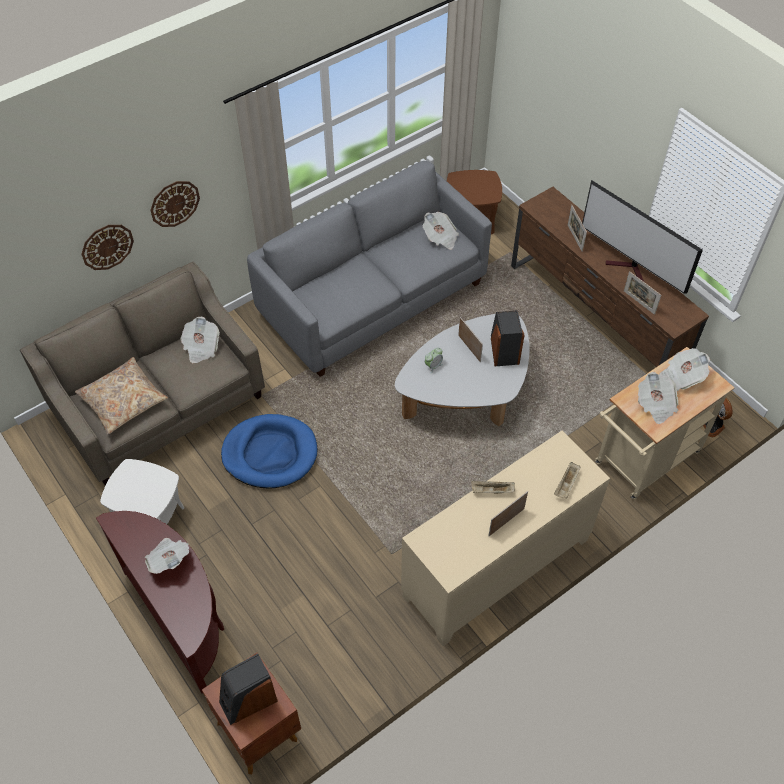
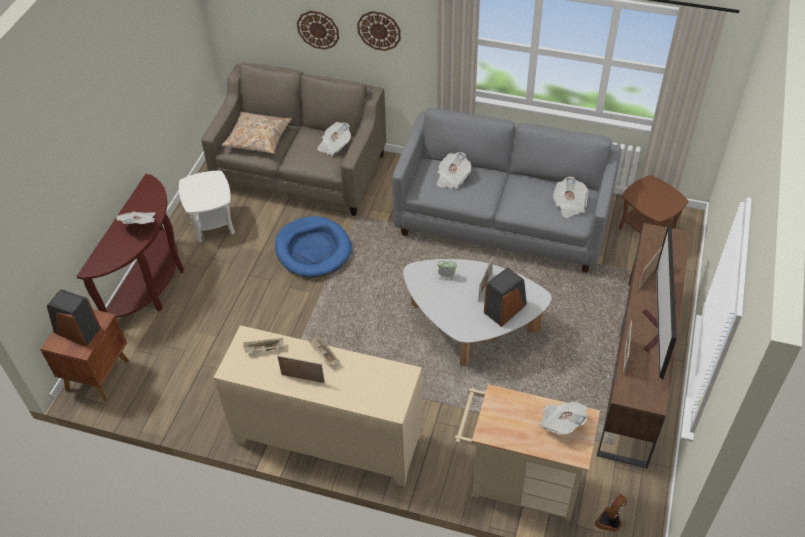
camera: 55 degrees right, 5 degrees down
beige tray [554,462,581,499] -> beige tray moved to [243,338,284,353]
newspaper [638,372,678,424] -> newspaper moved to [437,152,471,189]

